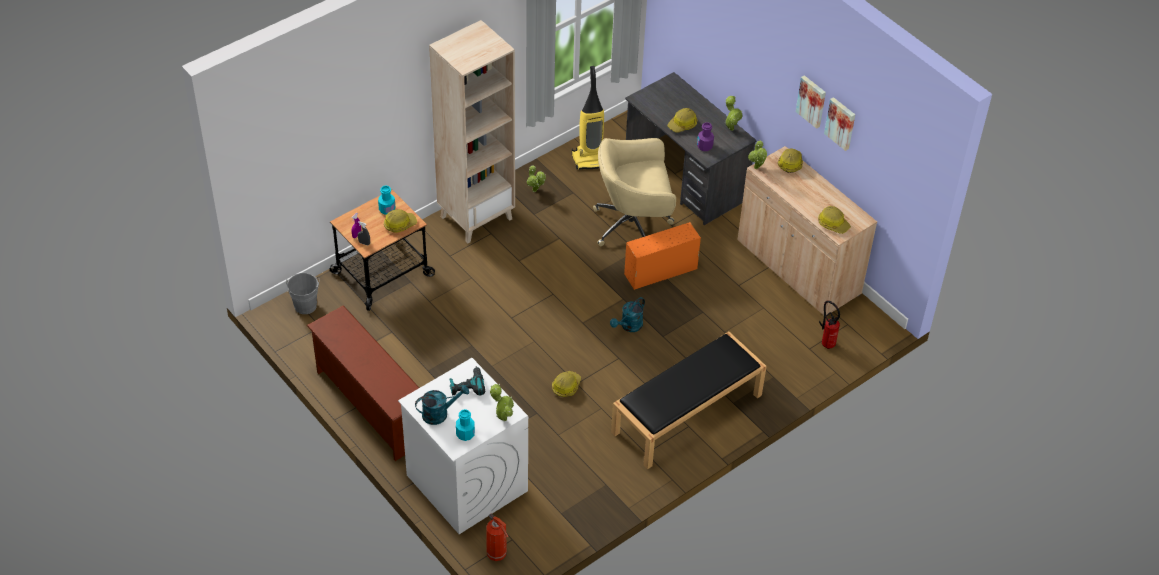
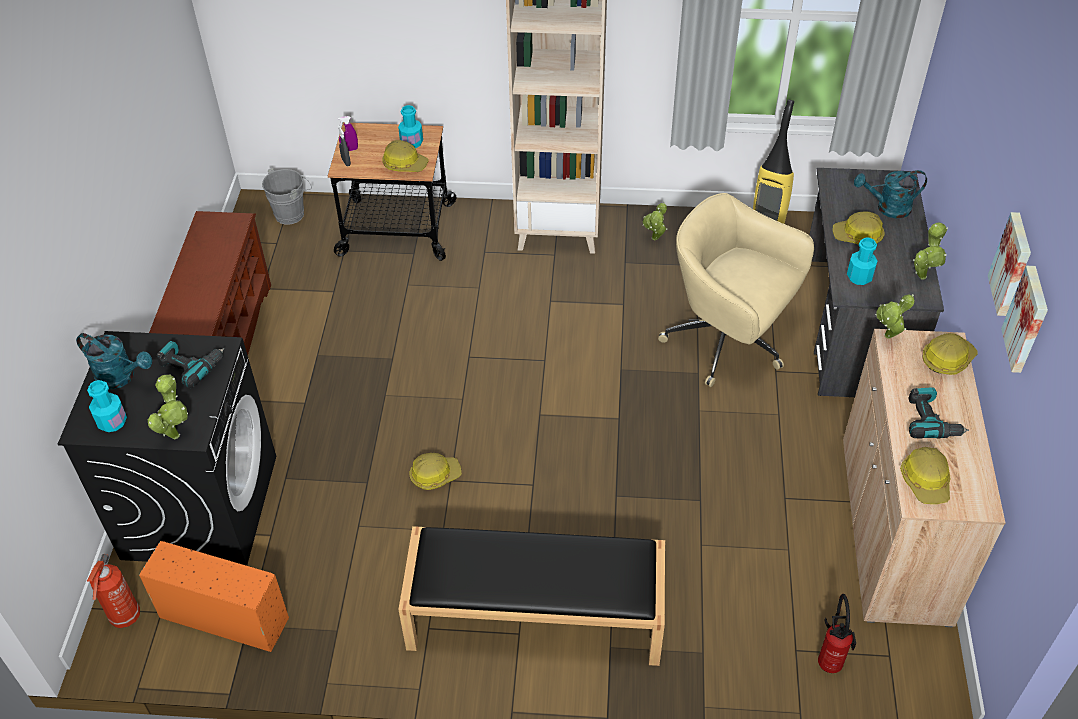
camera: 45 degrees right, 0 degrees up
white washing machine [398,358,528,534] -> black washing machine [58,331,276,566]
turquoise watering can [610,297,645,332] -> turquoise watering can moved to [854,170,927,218]
orange storage box [624,222,701,290] -> orange storage box moved to [139,541,289,652]
purple bottle [697,122,714,151] -> turquoise bottle [847,237,877,285]
none -> power drill [909,387,969,438]

